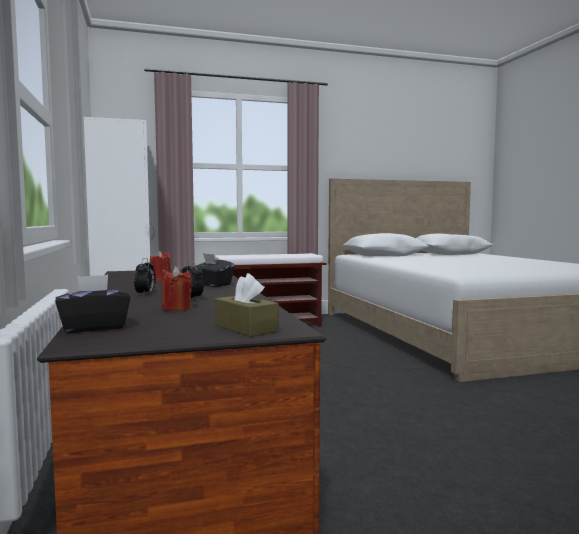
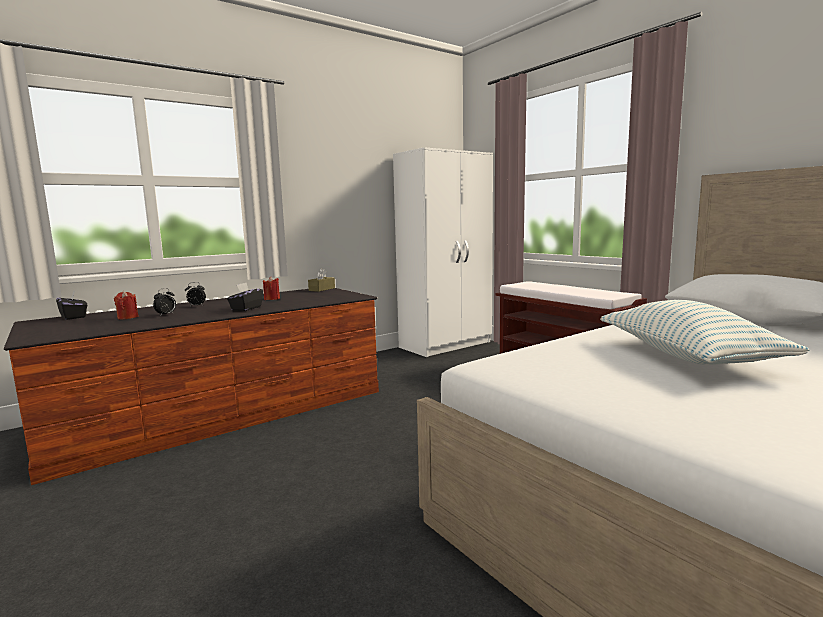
camera: 70 degrees right, 5 degrees up
brown tissue box [215,273,279,337] -> brown tissue box moved to [308,268,335,292]
none -> pillow [600,300,809,365]

